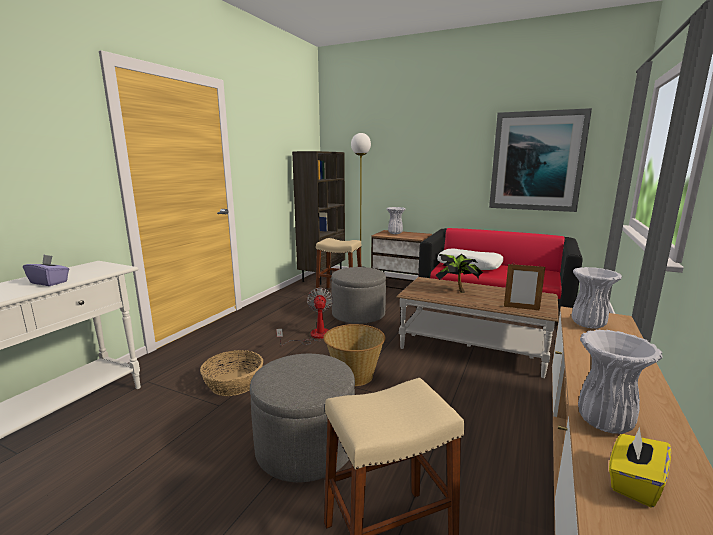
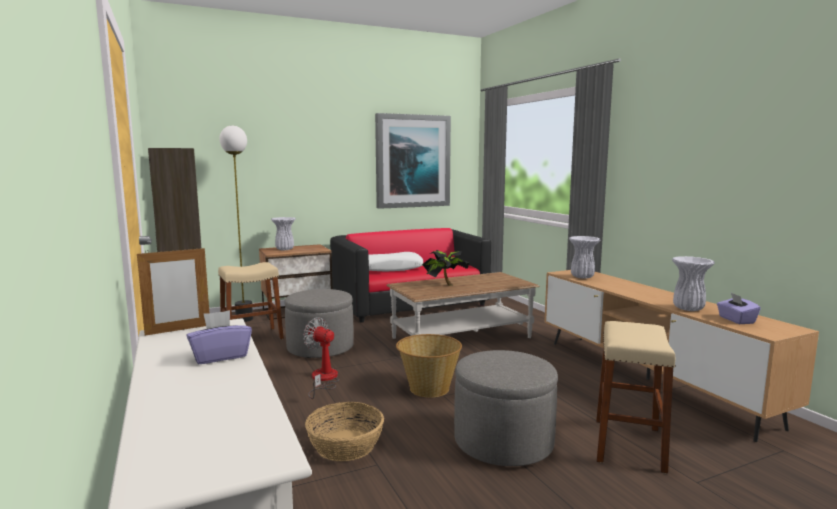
camera: 50 degrees left, 5 degrees down
picture frame [504,263,545,310] -> picture frame moved to [137,246,209,336]
yellow tissue box [609,427,671,507] -> purple tissue box [717,293,761,324]

